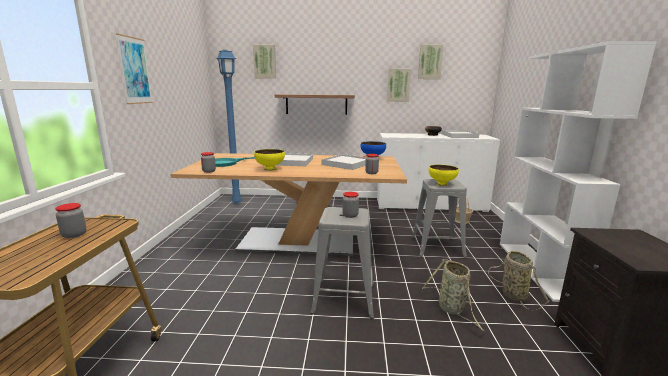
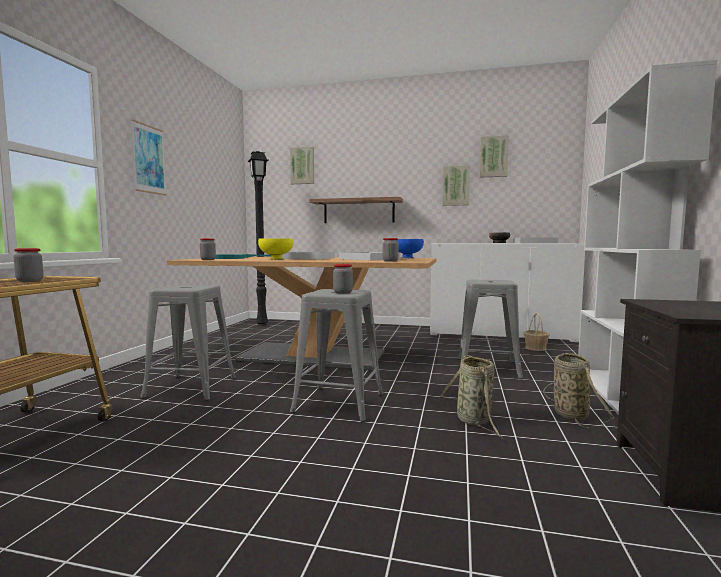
camera: 10 degrees right, 10 degrees down
blue floor lamp [216,50,242,204] -> black floor lamp [248,151,268,326]
yellow bowl [429,165,459,186] -> none
none -> grey stool [140,285,236,401]

